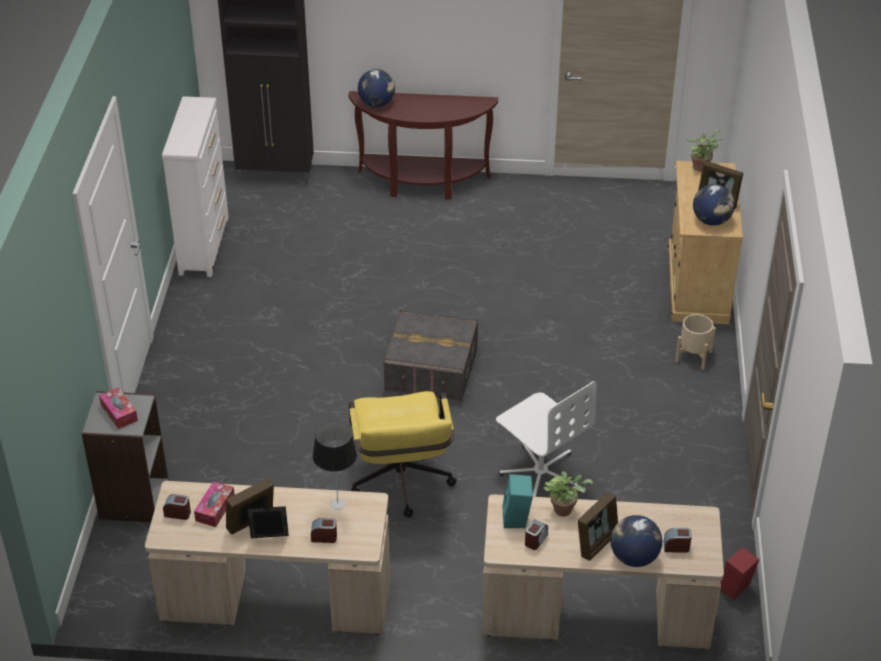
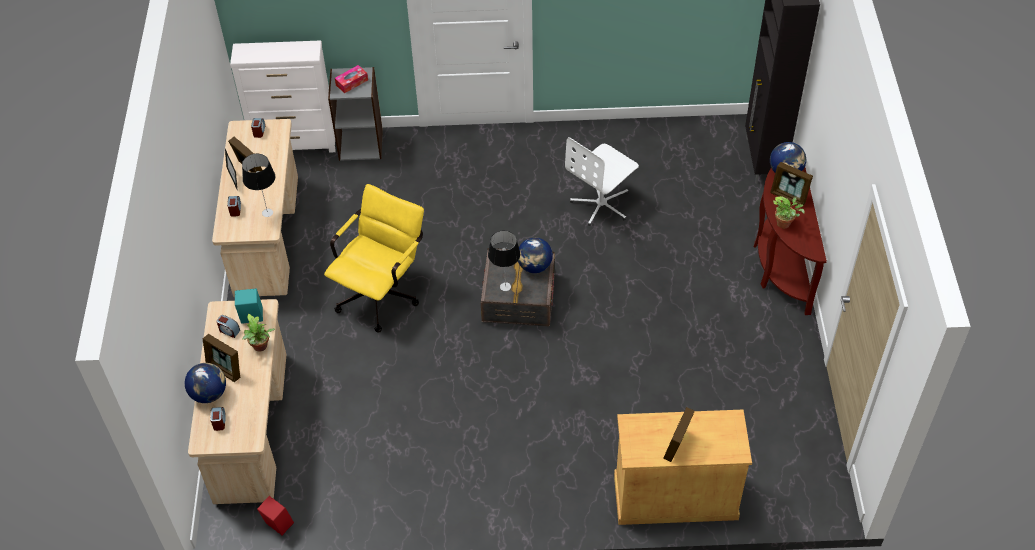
camera: 85 degrees right, 10 degrees up
white dresser [162,96,229,277] -> white dresser moved to [230,40,336,152]
tissue box [194,481,235,527] -> none
yellow office chair [349,391,456,518] -> yellow office chair turned 135 degrees clockwise [324,184,424,333]
white office chair [496,381,596,497] -> white office chair moved to [565,137,639,226]
beige planter [675,314,716,370] -> none
potted plant [687,130,722,172] -> potted plant moved to [773,196,805,228]
globe [693,184,735,226] -> globe moved to [518,237,553,273]
none -> table lamp [488,231,520,291]
none -> picture frame [770,162,813,205]

